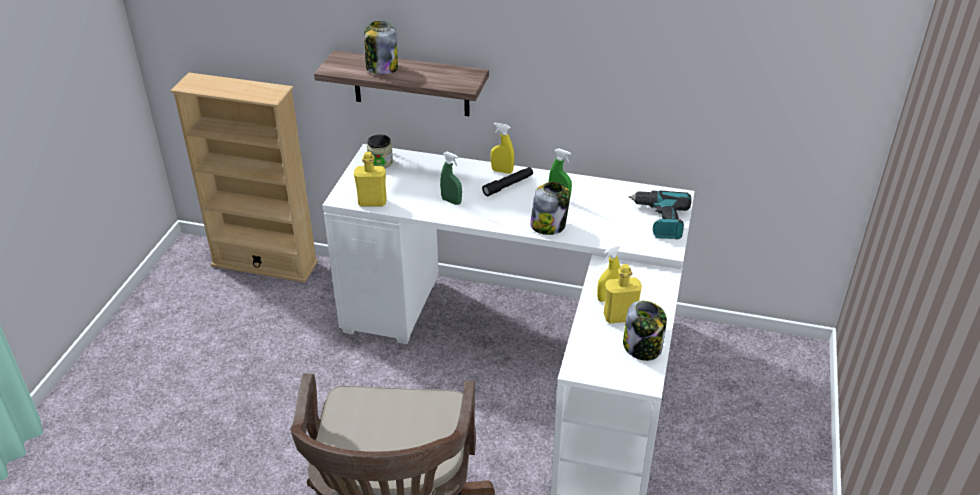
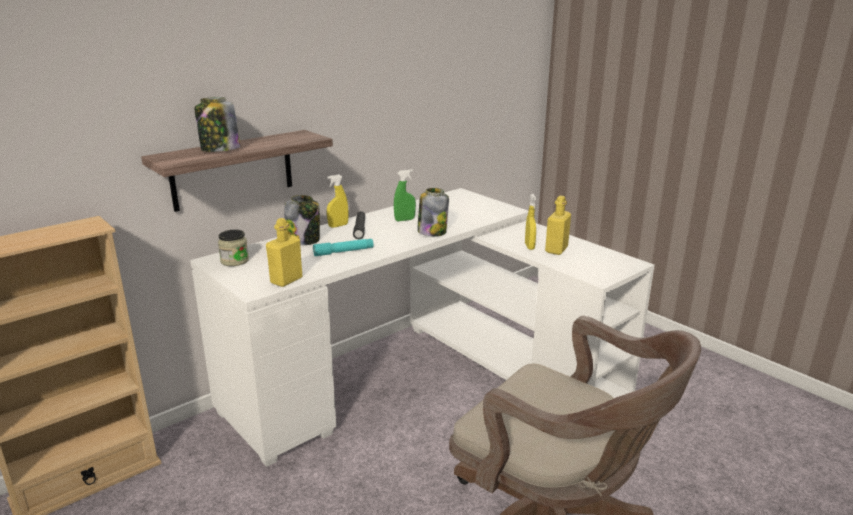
camera: 55 degrees left, 15 degrees down
green spray bottle [440,152,462,205] -> turquoise flashlight [313,239,374,256]
jar [623,301,667,361] -> jar moved to [284,195,320,245]
power drill [628,191,692,239] -> none

